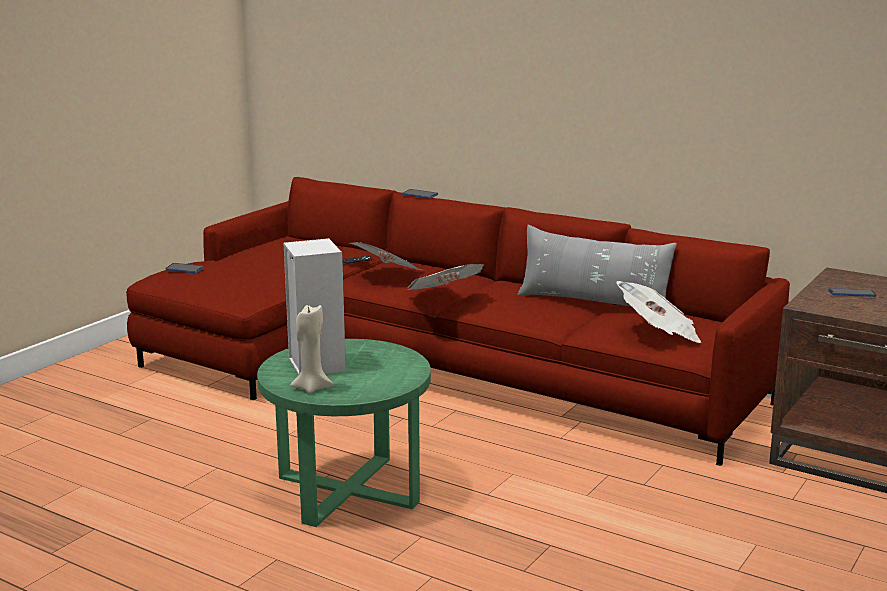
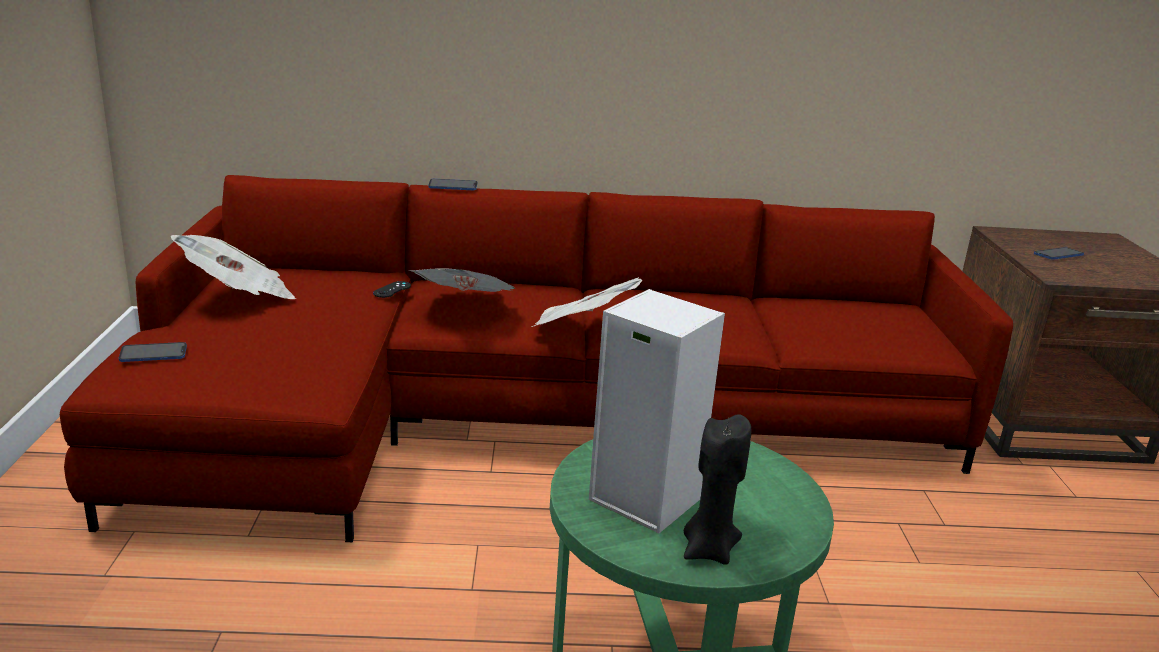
camera: 35 degrees left, 5 degrees up
beige candle [291,304,333,394] -> black candle [684,414,751,565]
grey pillow [517,225,677,307] -> none
newspaper [616,281,702,343] -> newspaper moved to [171,235,296,299]

